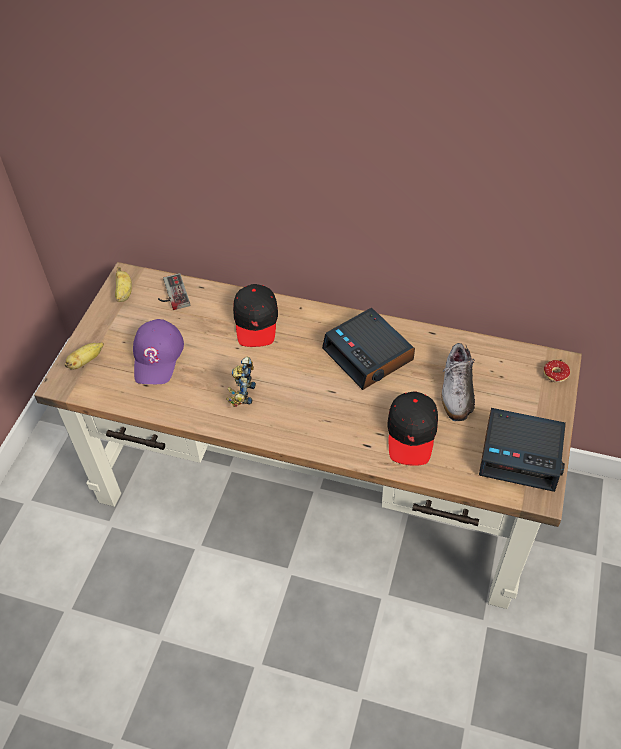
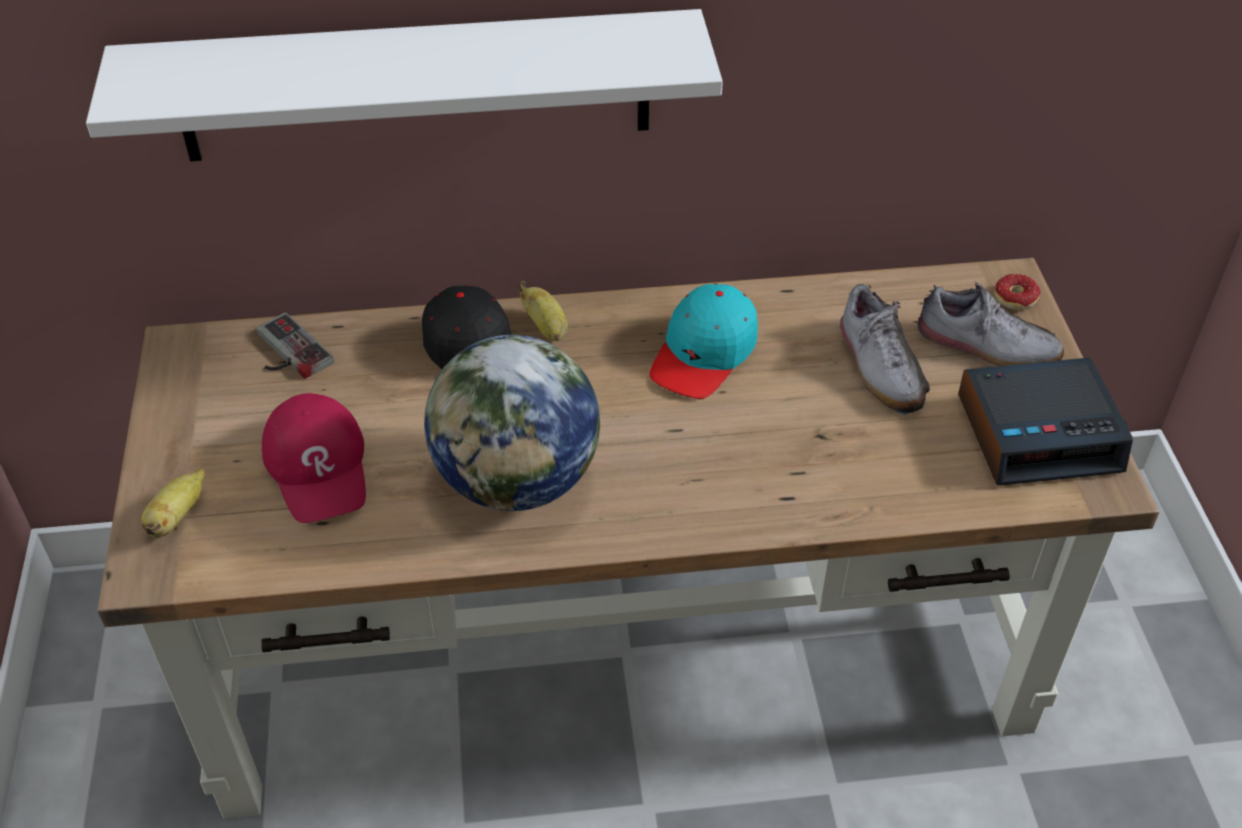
camera: 25 degrees left, 5 degrees down
banana [115,267,132,302] -> banana moved to [519,281,568,341]
purple cap [133,319,184,384] -> red cap [262,393,366,523]
toy robot [226,356,256,407] -> globe [424,335,600,511]
alarm clock [322,308,415,390] -> turquoise cap [649,283,758,399]
black cap [387,391,438,466] -> none
none -> white shelf [86,9,723,161]
none -> shoe [917,282,1064,366]

